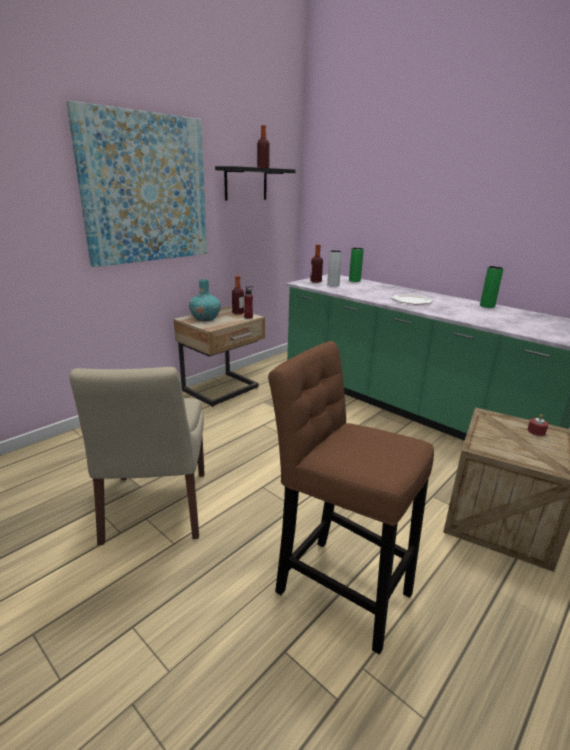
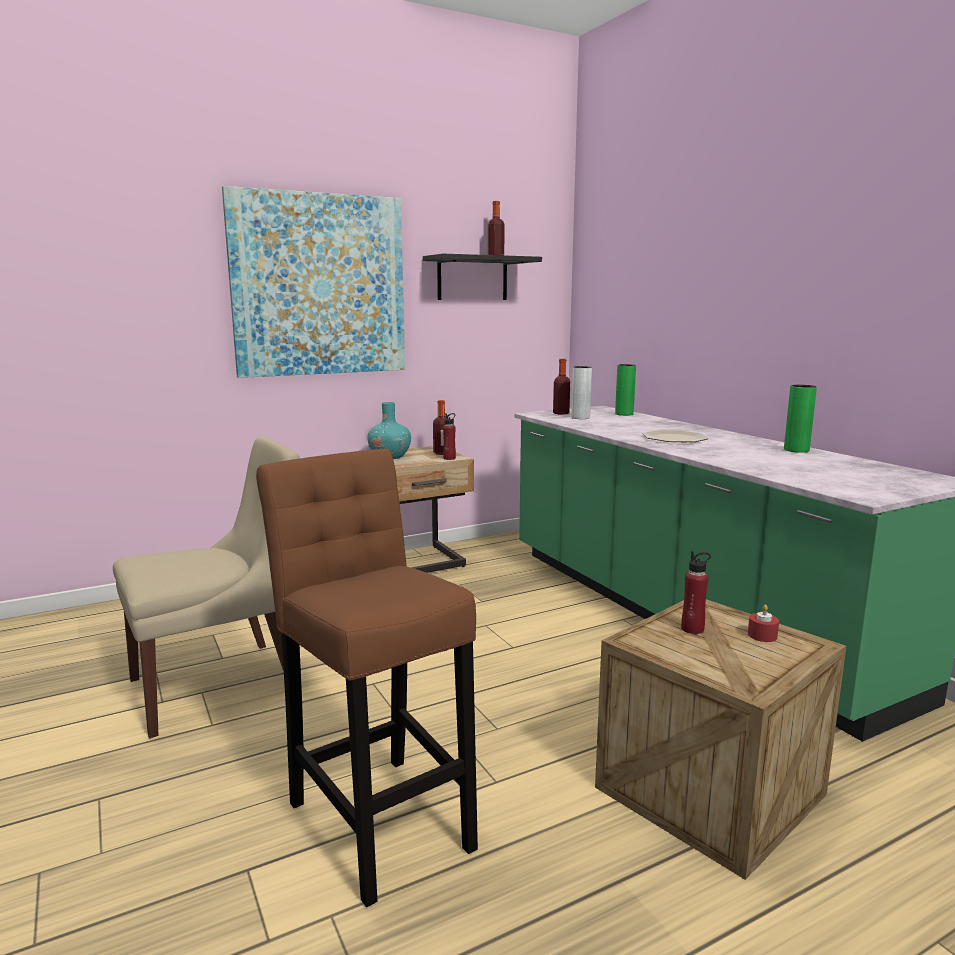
camera: 20 degrees right, 10 degrees down
beige chair [70,367,205,545] -> beige chair turned 135 degrees counterclockwise [113,436,300,738]
none -> red bottle [681,551,711,634]

